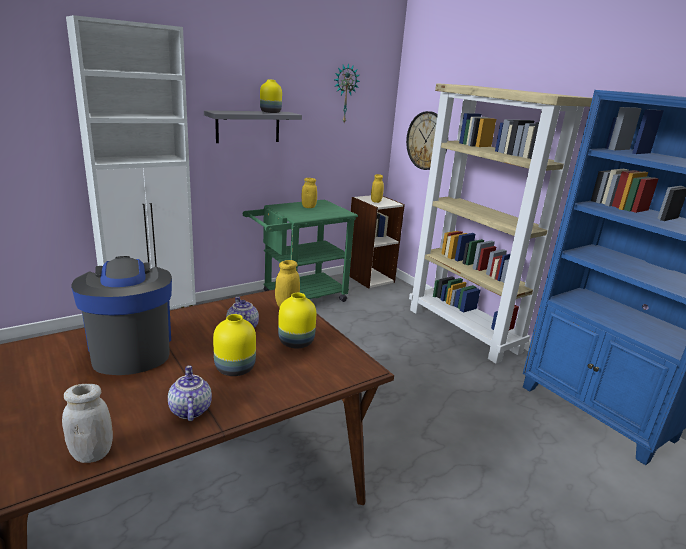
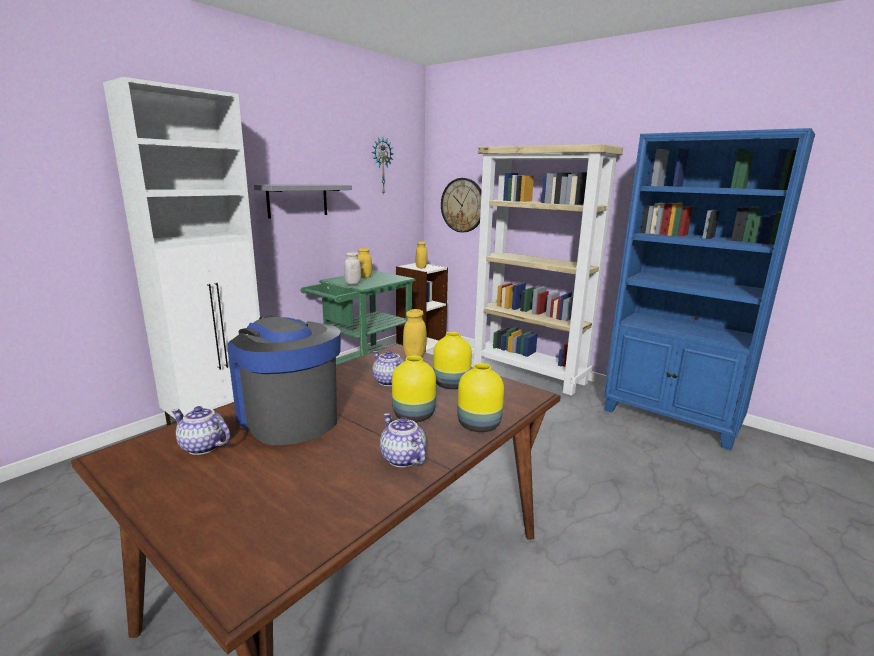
camera: 15 degrees left, 5 degrees down
white jar [62,384,113,463] -> white jar moved to [344,252,361,285]
yellow vase [260,79,282,113] -> yellow vase moved to [457,363,504,432]
none -> teapot [172,406,230,455]

